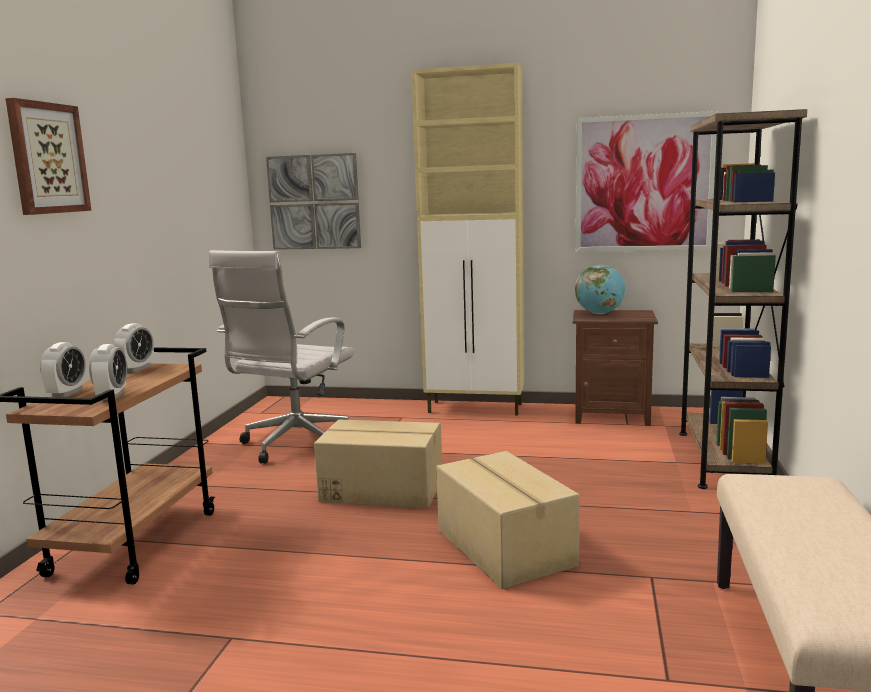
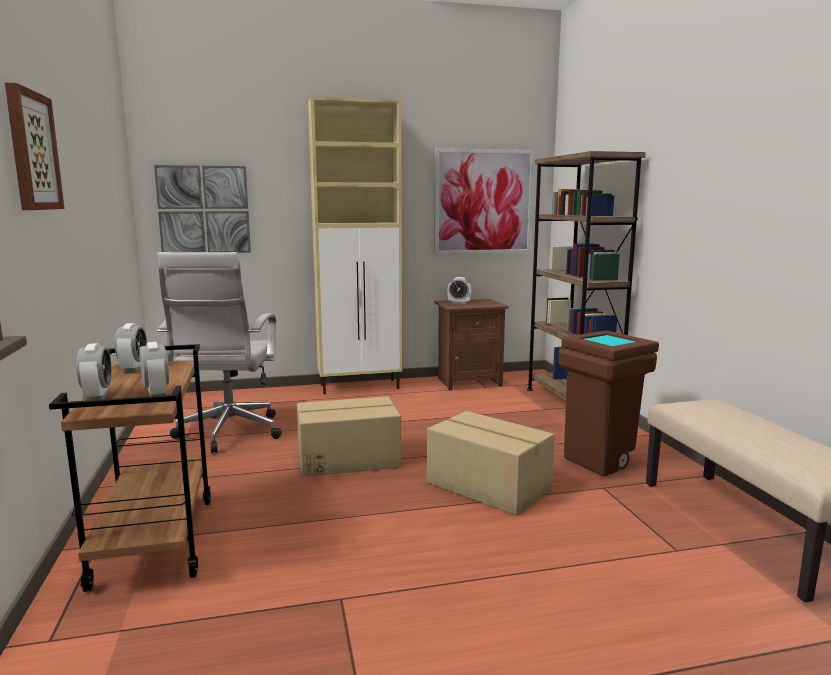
camera: 25 degrees left, 0 degrees up
globe [575,264,625,314] -> alarm clock [447,277,471,304]
none -> brown trash can [558,331,659,476]

